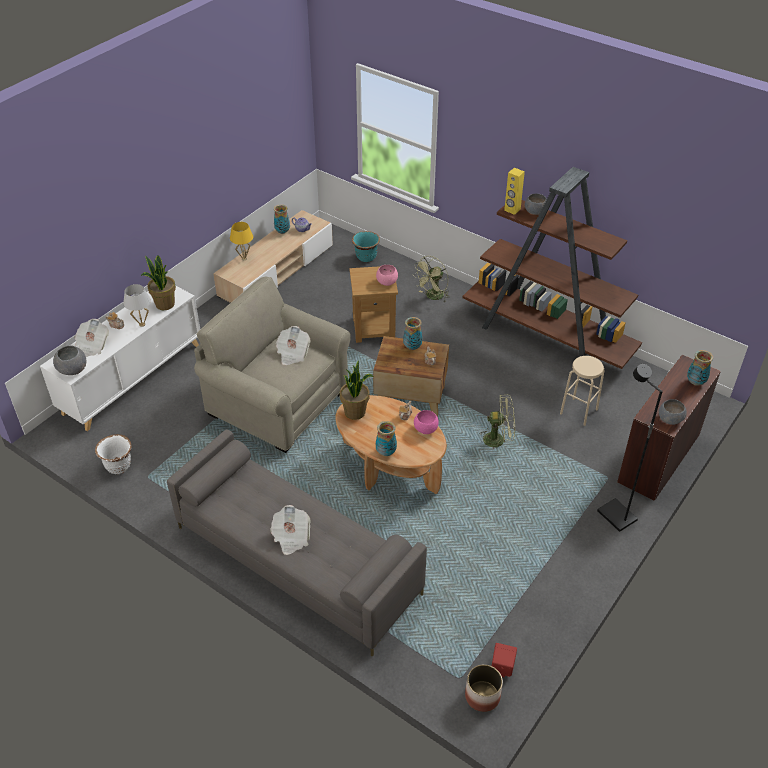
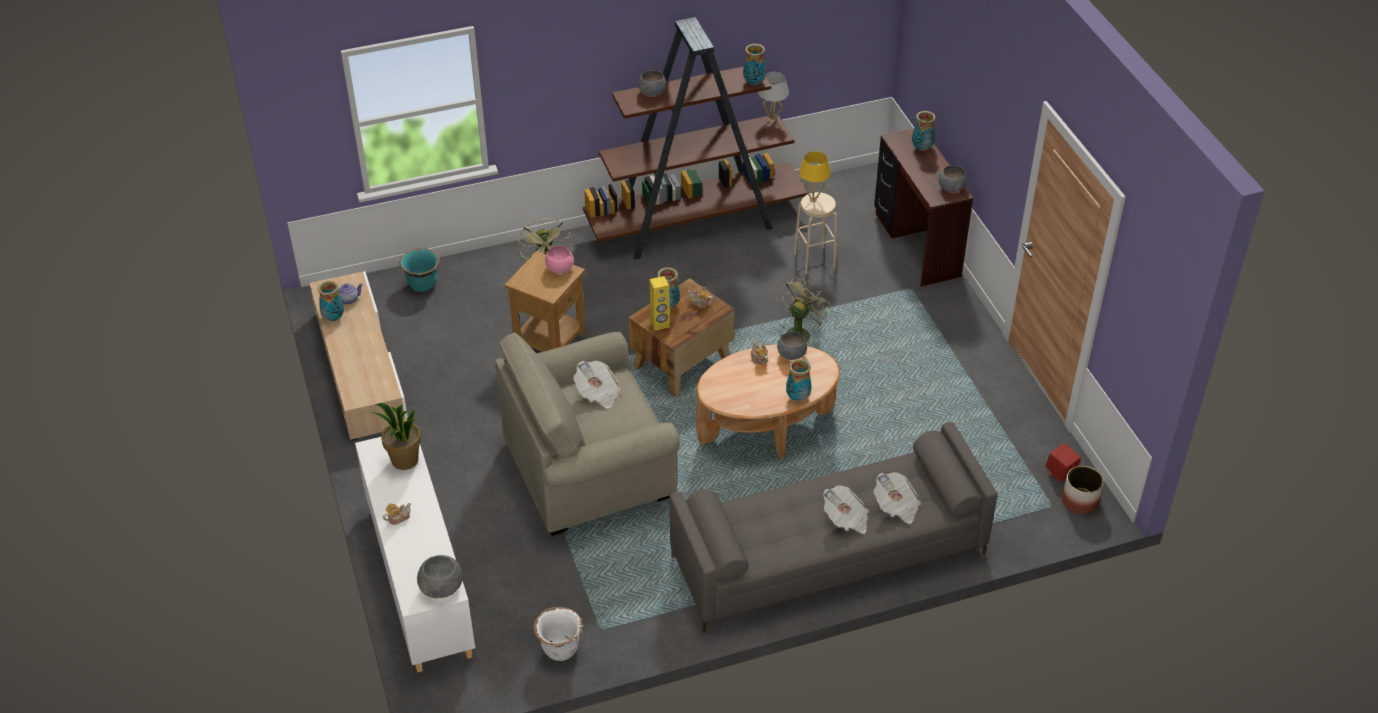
camera: 55 degrees left, 0 degrees up
newspaper [74,319,109,357] -> newspaper moved to [874,472,921,524]
white table lamp [123,284,151,327] -> white table lamp moved to [758,72,789,123]
yellow table lamp [230,222,253,260] -> yellow table lamp moved to [799,151,831,202]
potted plant [340,361,374,420] -> none
pink bowl [414,410,439,434] -> grey bowl [777,331,807,360]
yellow speaker [504,168,525,215] -> yellow speaker moved to [650,276,670,330]
black floor lamp [597,364,663,532] -> none
none -> vase [743,44,766,85]

